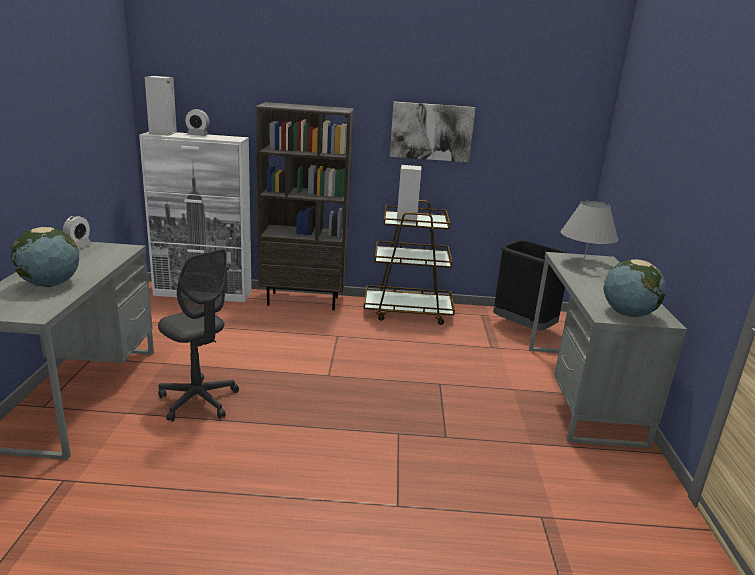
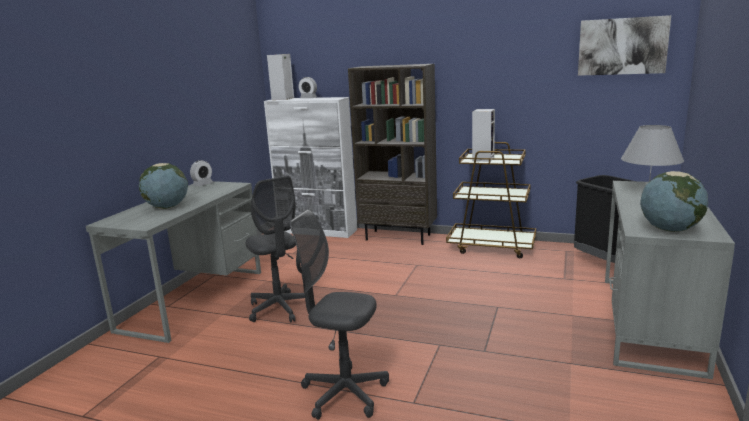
camera: 20 degrees right, 5 degrees down
picture [390,102,476,162] -> picture moved to [578,15,671,76]
none -> grey office chair [289,210,389,420]

